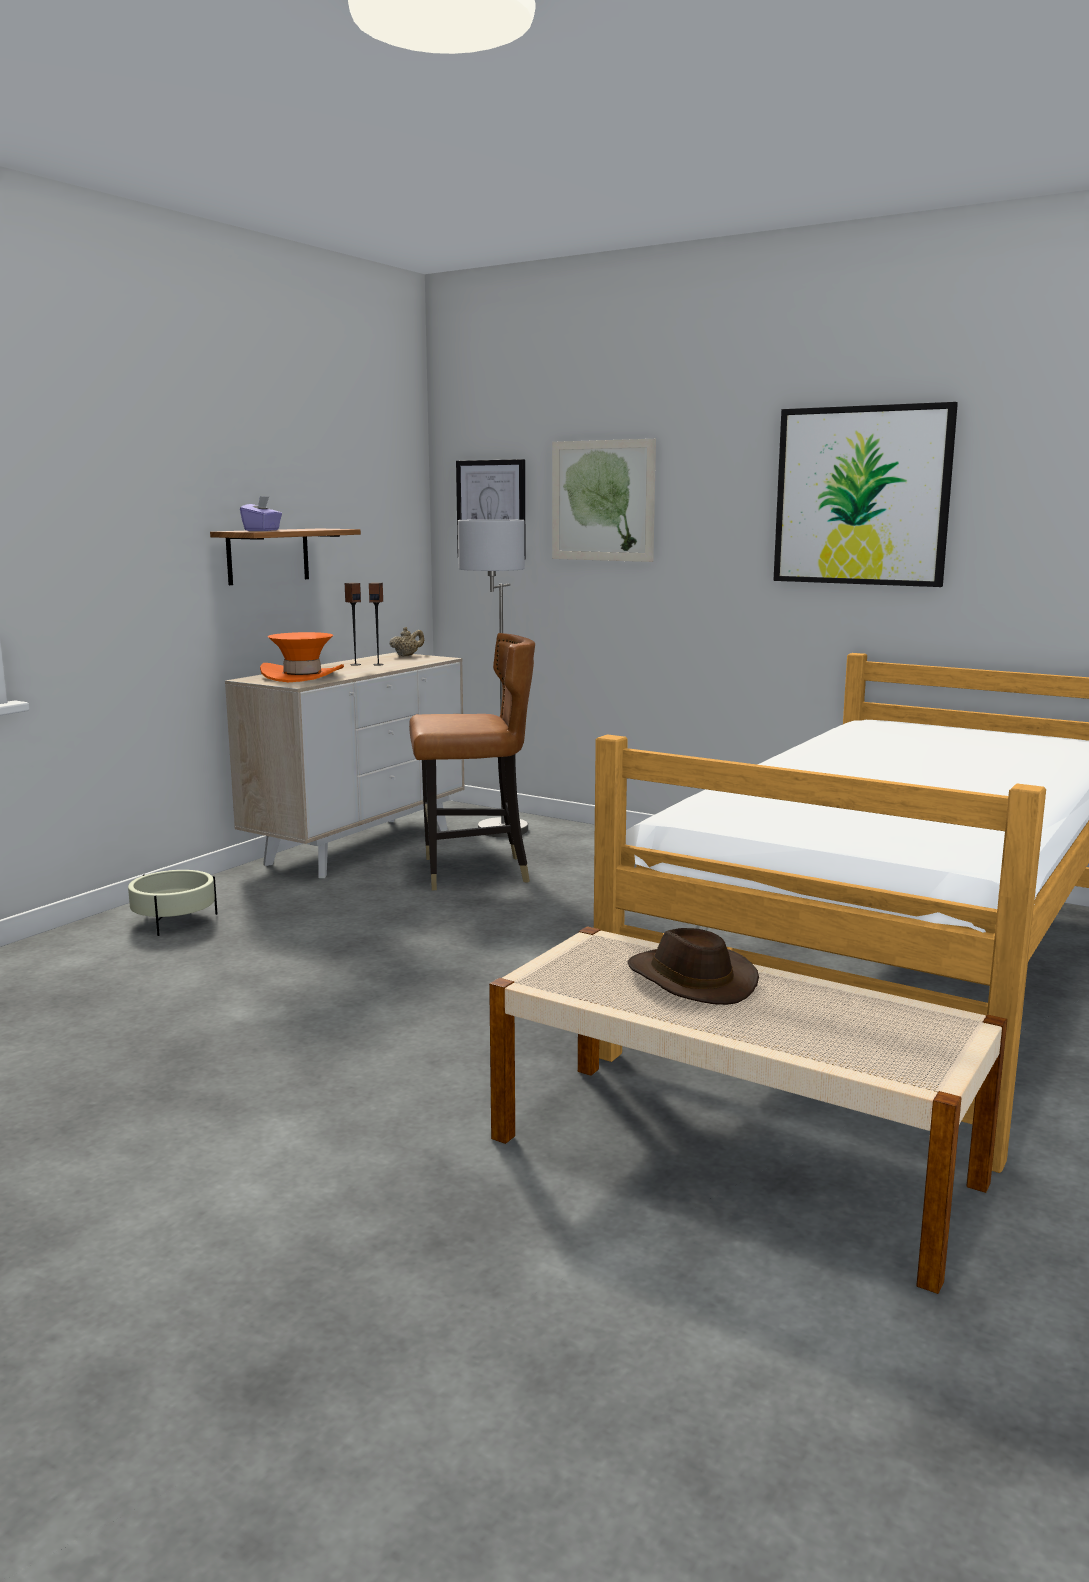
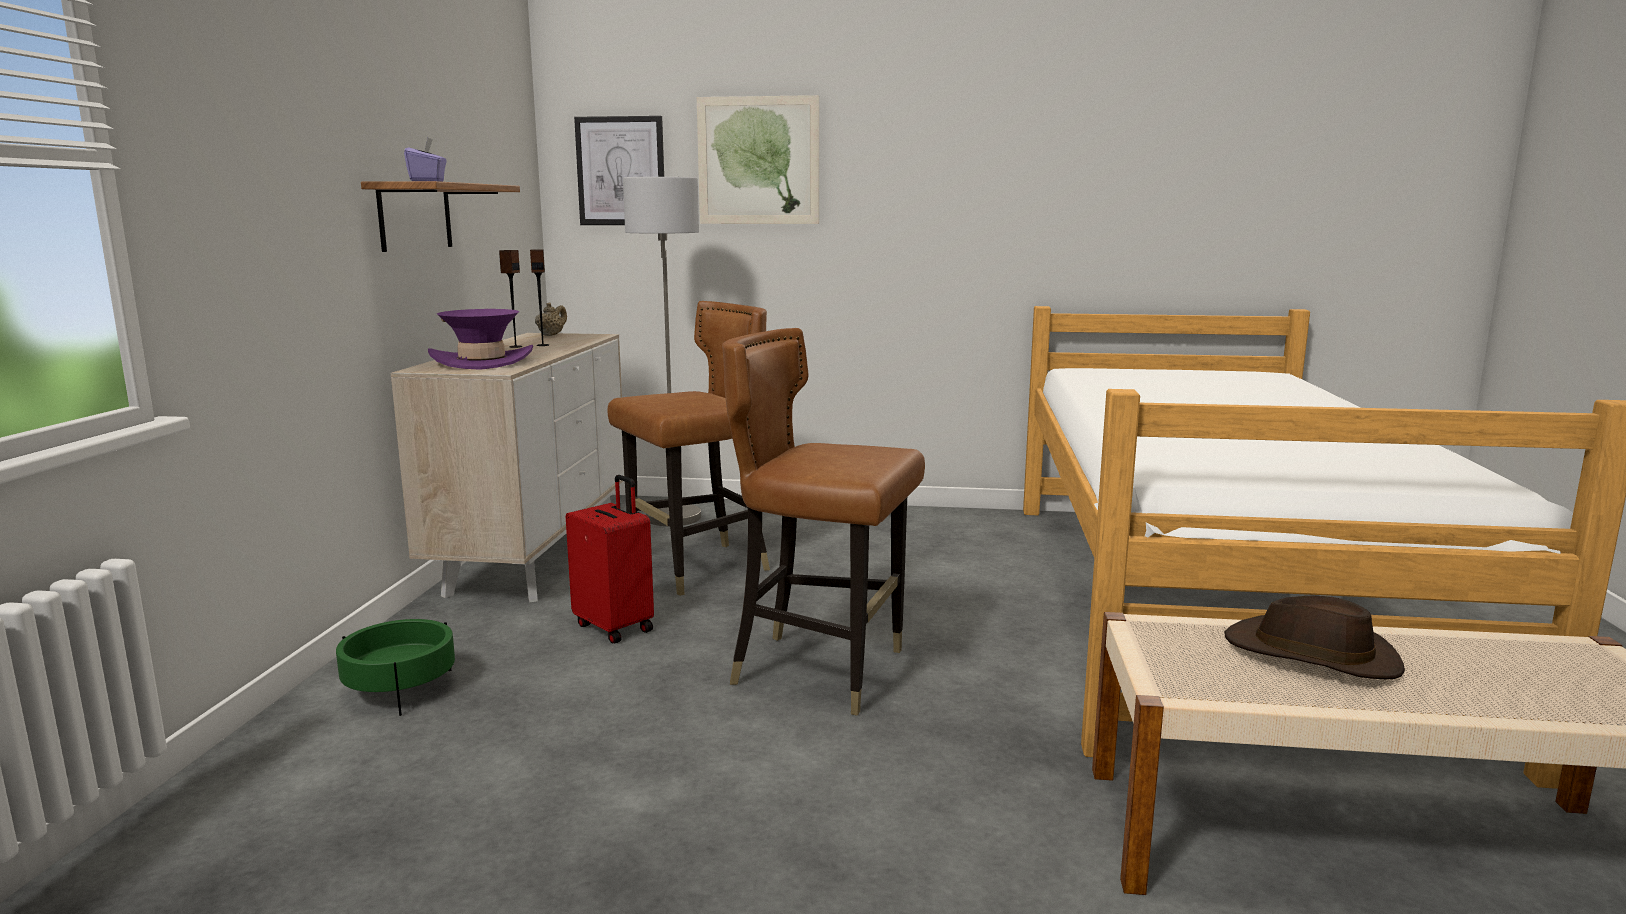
camera: 25 degrees left, 0 degrees up
beige planter [128,870,217,936] -> green planter [336,619,455,716]
orange hat [260,632,344,682] -> purple hat [428,309,533,370]
picture [773,402,958,587] -> none
none -> red suitcase [566,475,654,644]
none -> brown chair [722,328,925,716]

